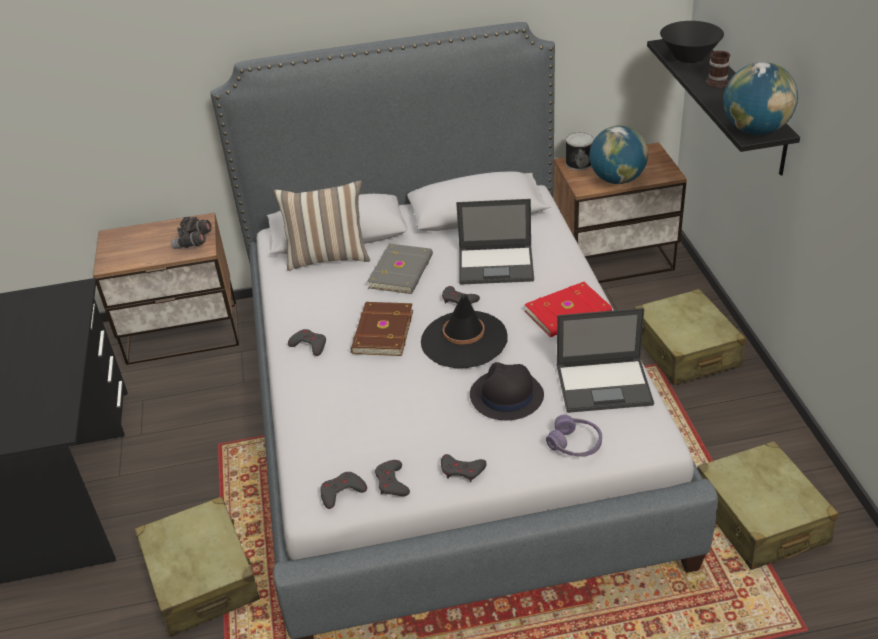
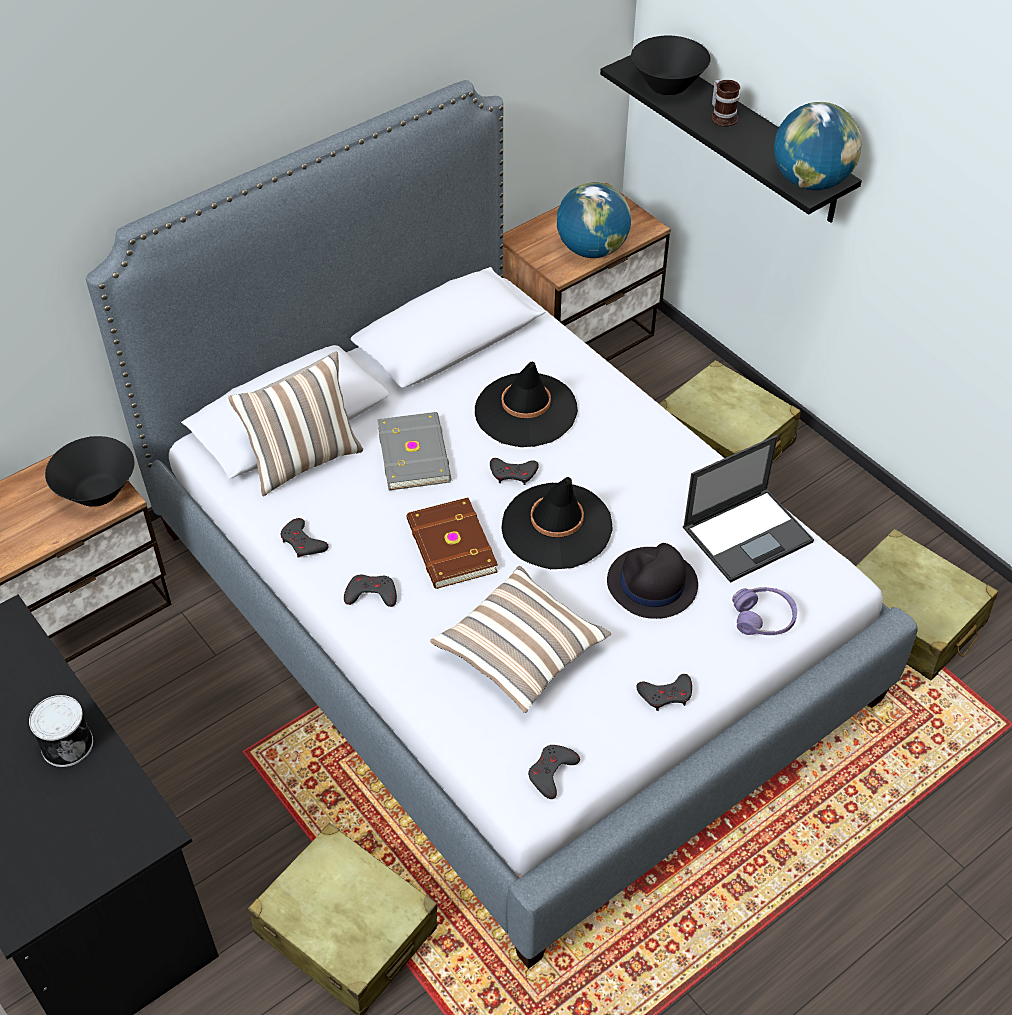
camera: 30 degrees left, 10 degrees up
grey binoculars [171,217,212,249] -> black bowl [45,436,134,507]
grey game controller [375,460,410,496] -> grey game controller moved to [281,518,329,558]
laptop [456,199,534,285] -> black hat [475,362,578,447]
red book [525,282,612,337] -> none
can [565,132,594,170] -> can moved to [29,695,93,767]
none -> pillow [430,566,611,713]

